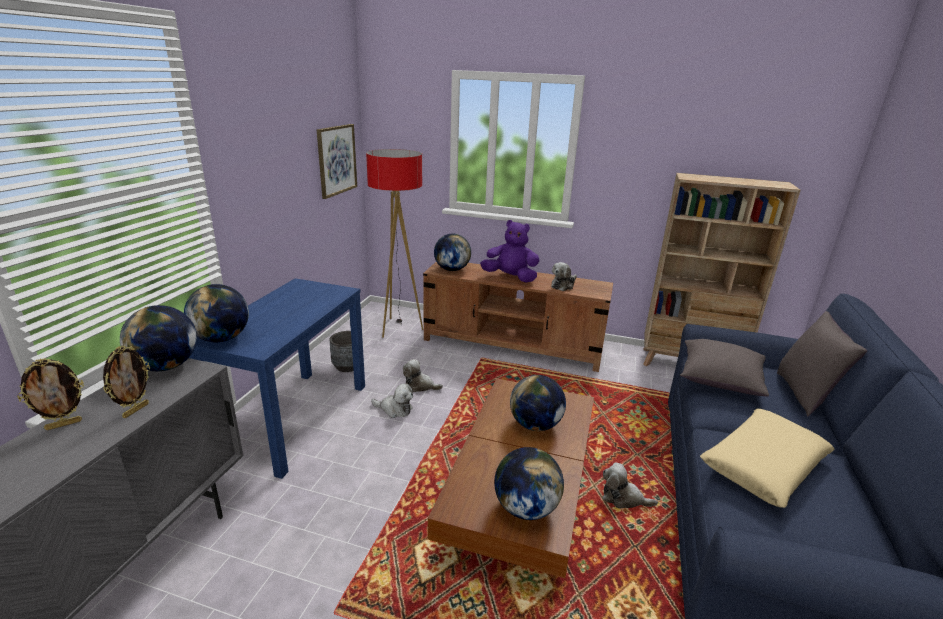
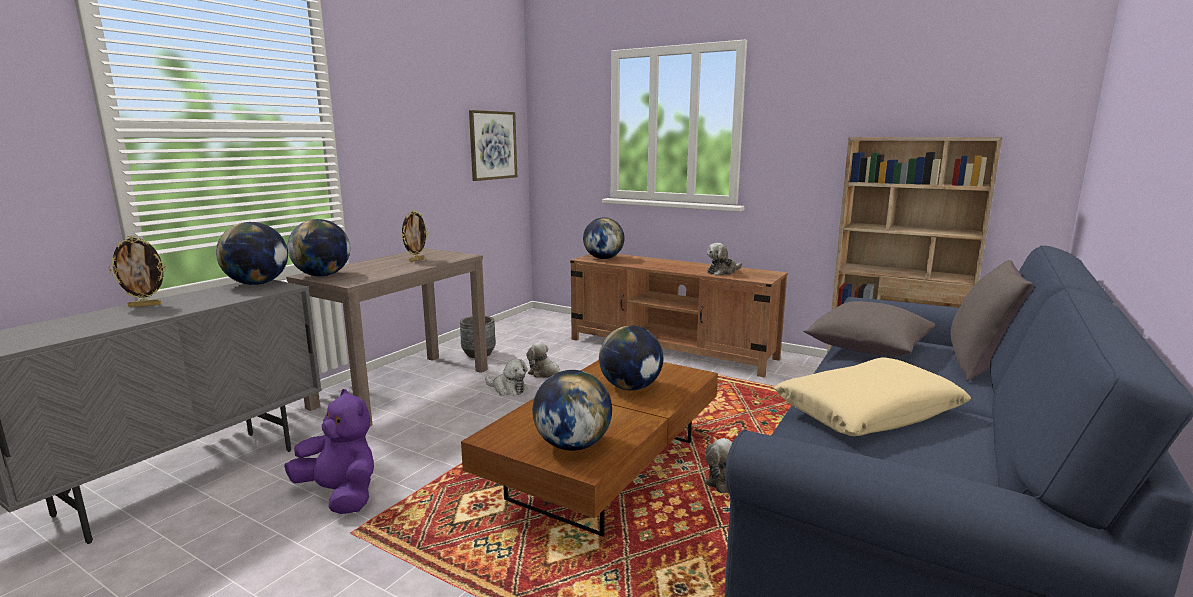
camera: 15 degrees right, 10 degrees down
picture frame [103,346,150,418] -> picture frame moved to [401,210,429,262]
blue console table [189,278,365,479] -> brown console table [286,248,488,426]
floor lamp [366,149,423,338] -> none
purple plush toy [480,220,540,282] -> purple plush toy moved to [284,389,374,514]

